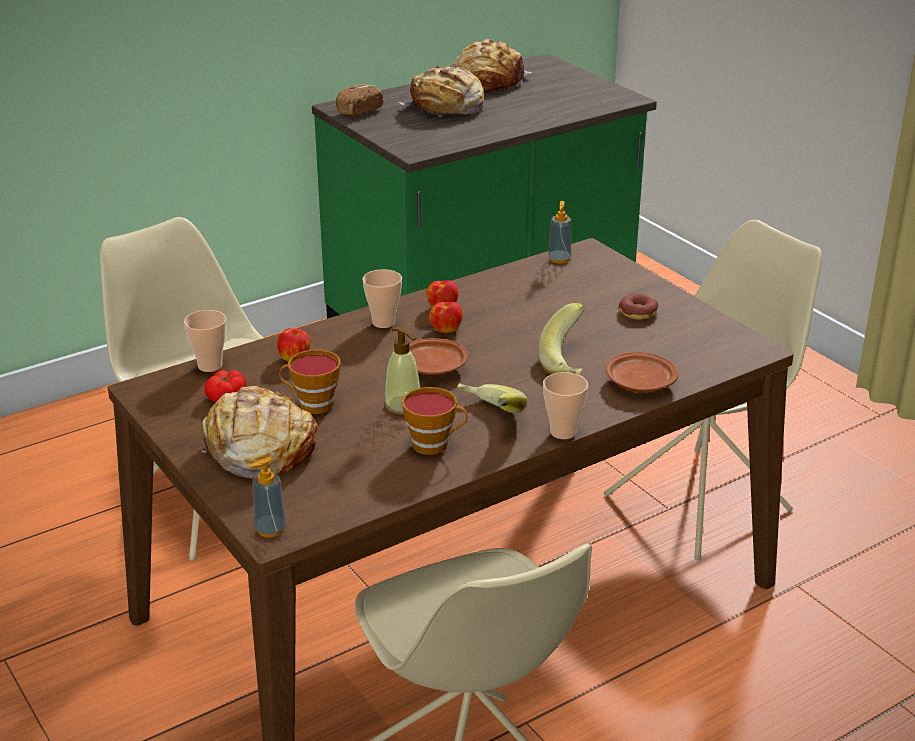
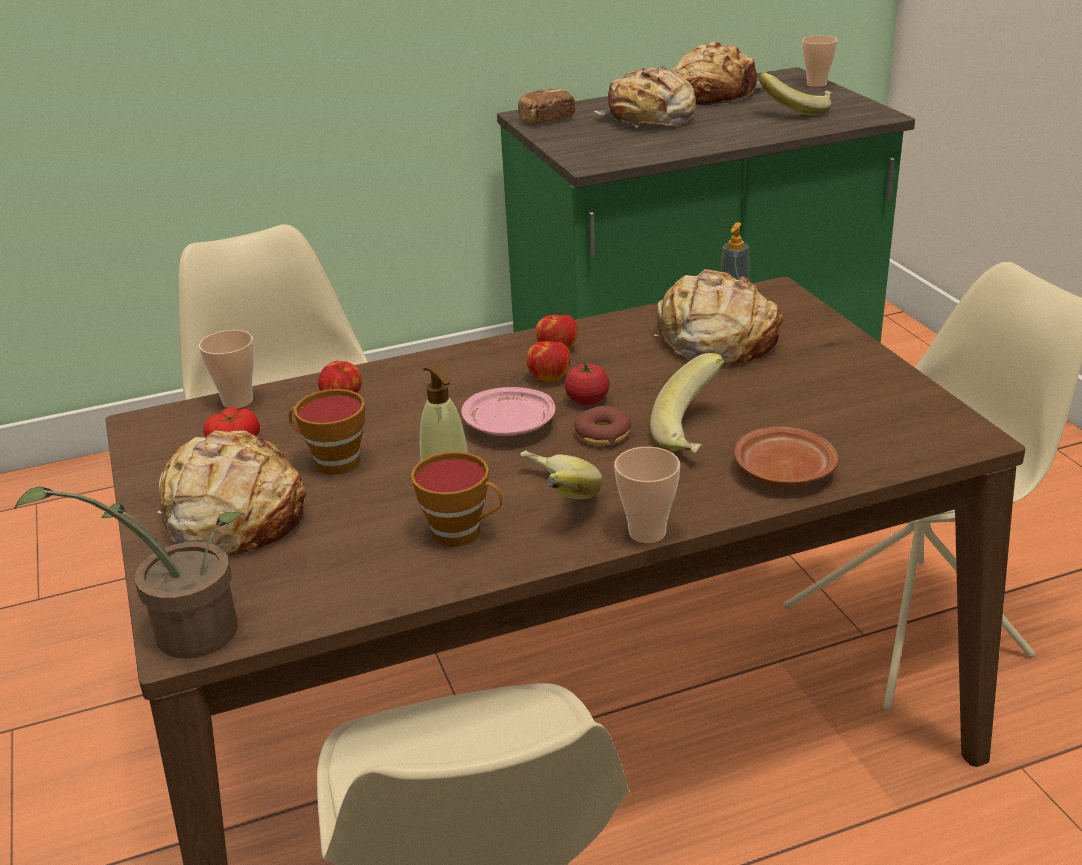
camera: 15 degrees right, 0 degrees up
soap dispenser [249,457,286,538] -> potted plant [14,487,245,658]
cup [363,269,402,328] -> cup moved to [802,35,838,87]
brown plate [409,338,468,375] -> pink plate [461,387,555,436]
donut [618,293,658,320] -> donut moved to [574,406,631,446]
none -> tomato [564,361,610,405]
none -> bread [654,269,784,366]
none -> banana [759,72,833,115]

